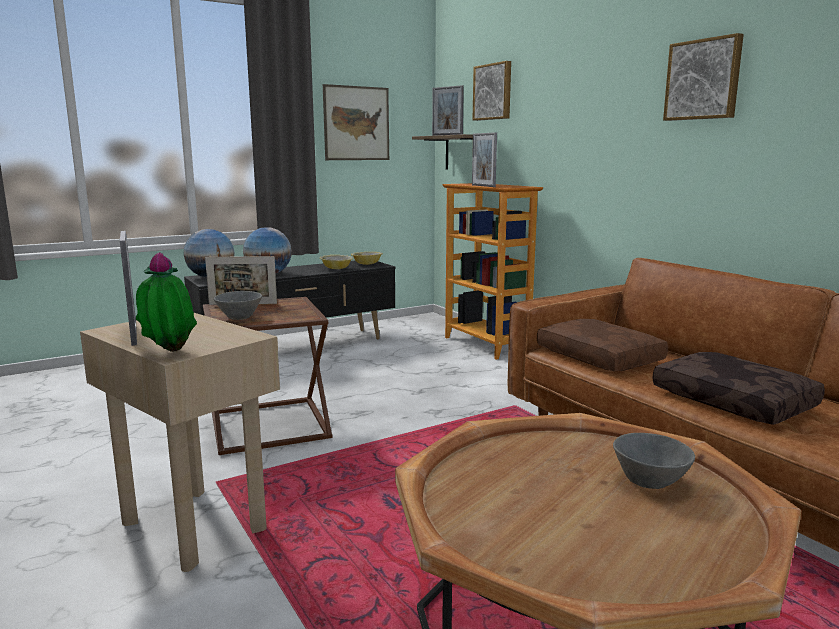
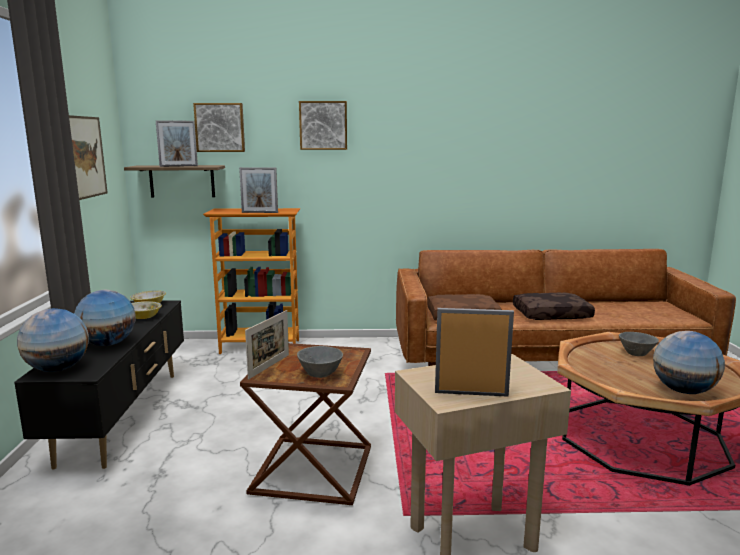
camera: 60 degrees left, 0 degrees up
potted plant [136,252,197,352] -> none
picture [663,33,744,121] -> picture moved to [299,101,347,150]
none -> globe [653,331,725,394]

